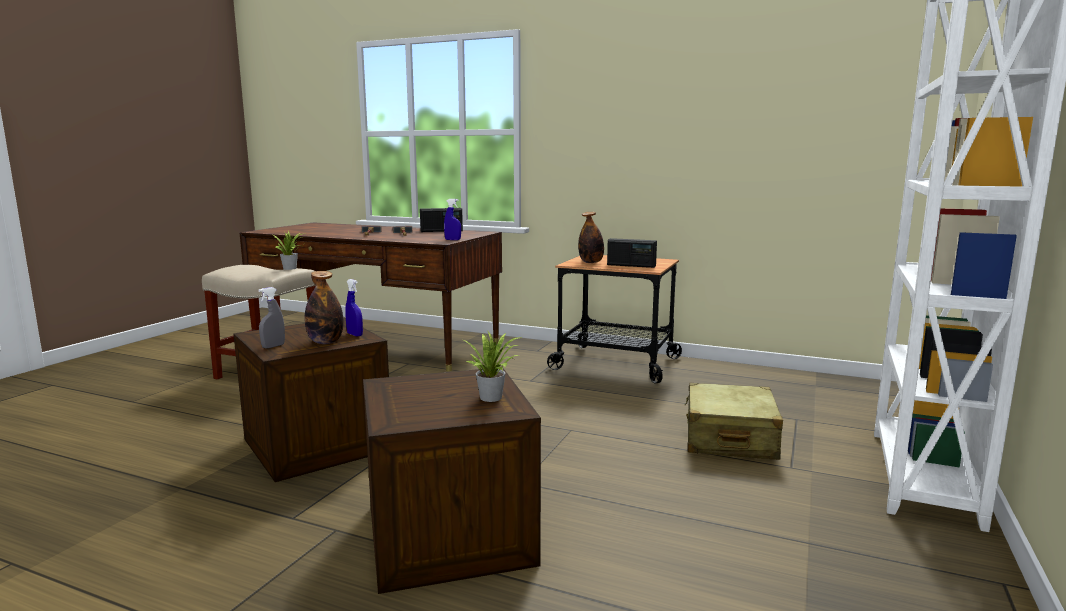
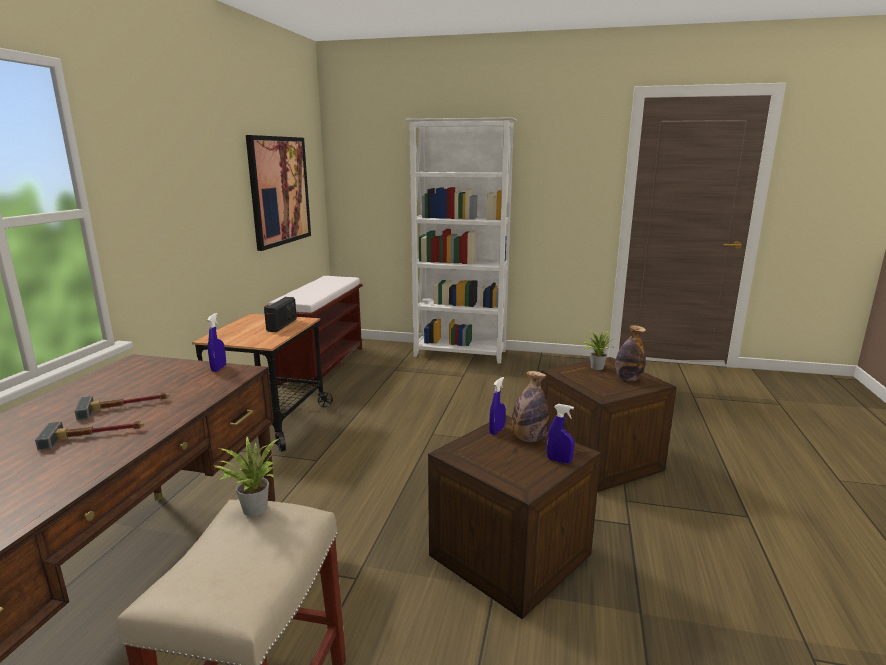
camera: 100 degrees left, 5 degrees up
grey spray bottle [258,287,285,349] -> blue spray bottle [547,404,575,464]
radio [420,208,463,232] -> none
bottle [578,212,604,263] -> bottle moved to [615,325,646,381]
beige suitcase [685,383,783,460] -> none
none -> picture [246,135,311,251]
none -> brown bench [264,276,363,387]

